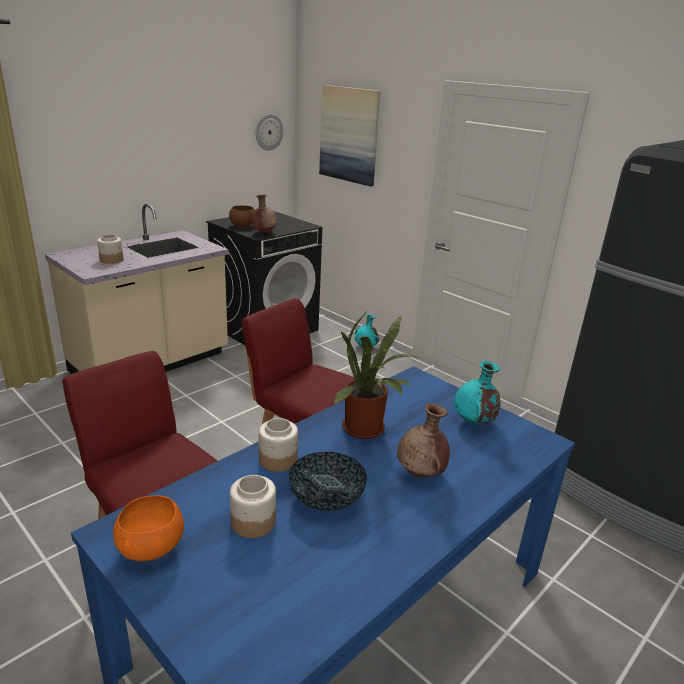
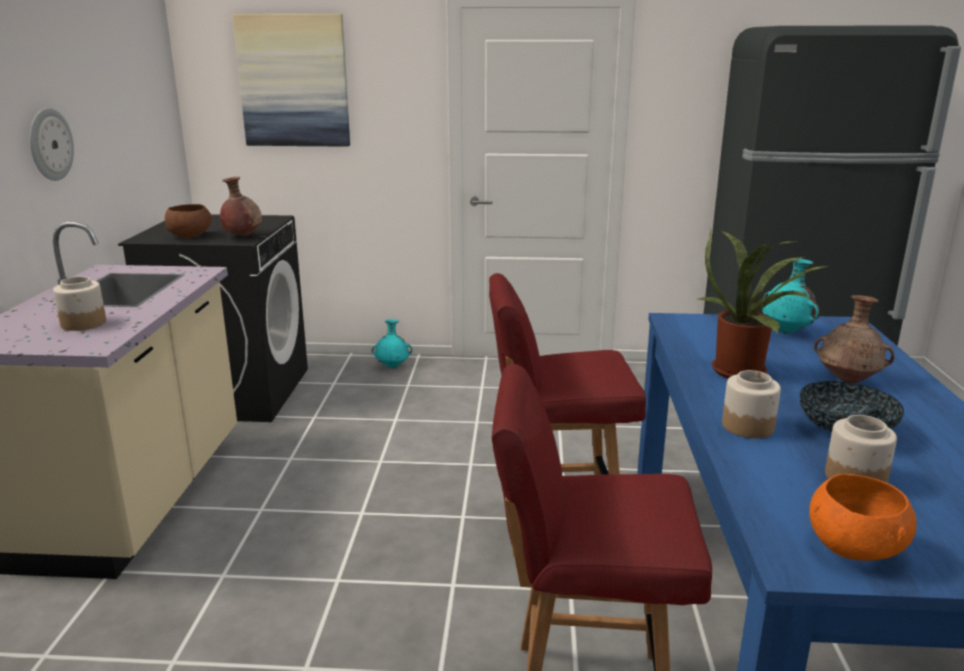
camera: 40 degrees left, 5 degrees down
wall clock [256,114,283,151] -> wall clock moved to [30,108,74,181]

